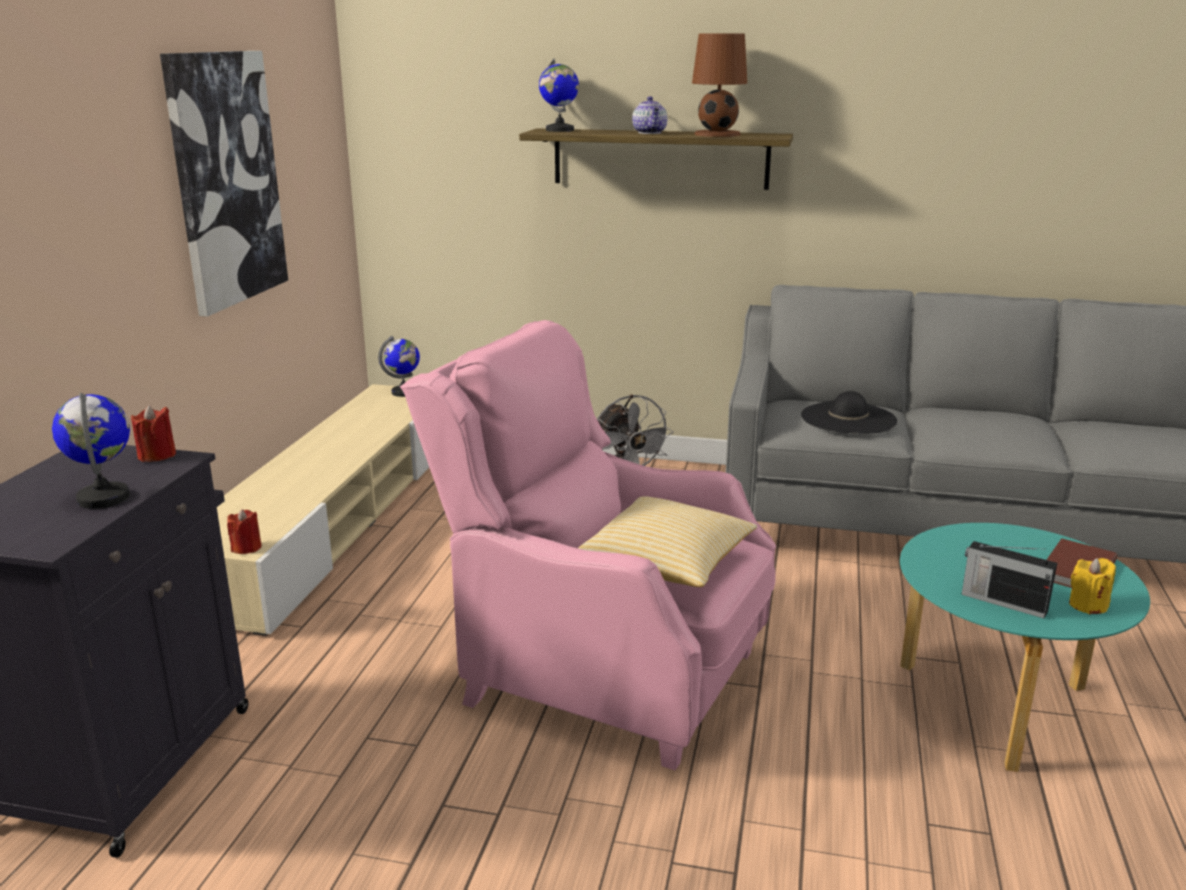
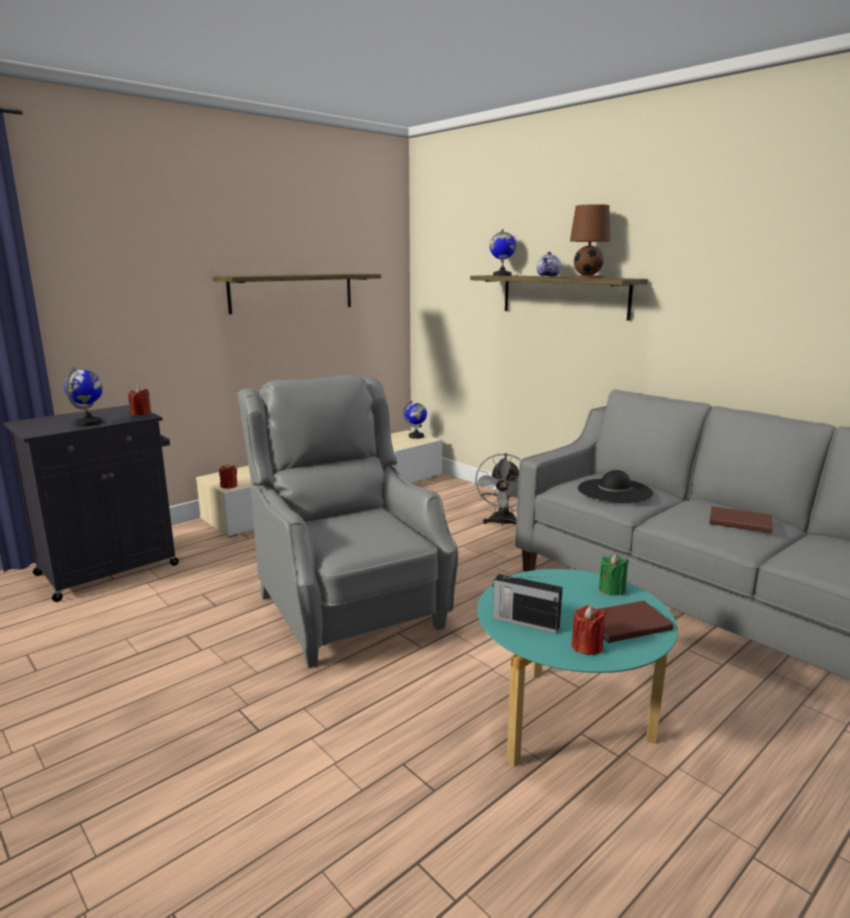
camera: 35 degrees right, 5 degrees down
picture [160,51,288,317] -> shelf [213,274,381,314]
pink armchair [400,320,776,770] -> grey armchair [237,374,458,668]
pillow [579,496,757,587] -> none
radio [961,541,1057,618] -> radio turned 45 degrees counterclockwise [492,574,563,634]
yellow candle [1069,558,1116,614] -> red candle [572,606,606,655]
none -> green candle [599,554,629,595]
none -> brown book [709,506,773,533]

